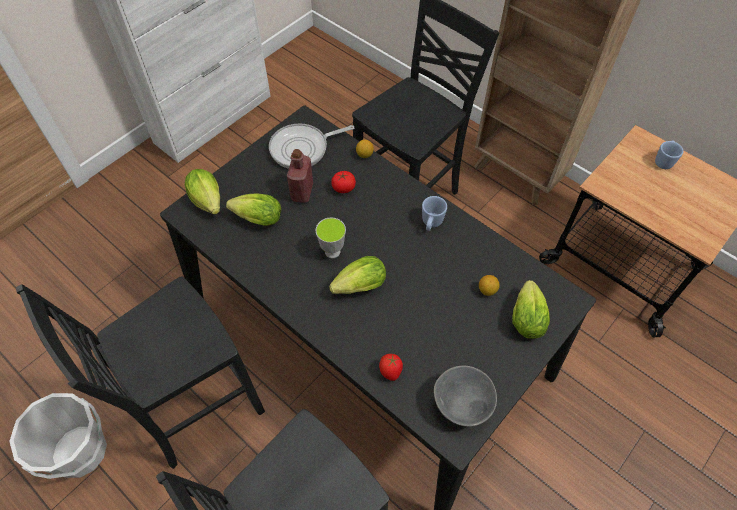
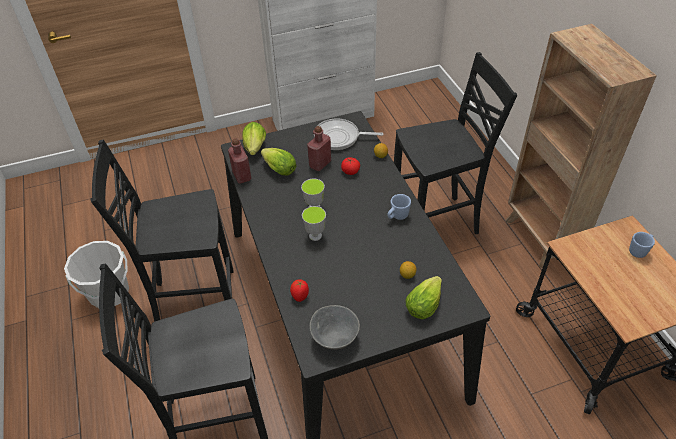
camera: 30 degrees right, 10 degrees down
lettuce [329,256,386,294] -> cup [302,206,326,241]
none -> red bottle [228,138,251,183]

